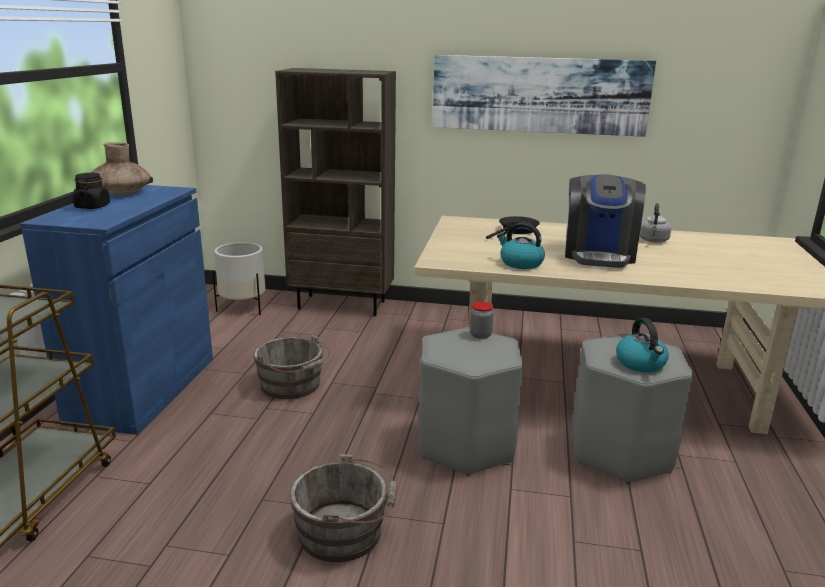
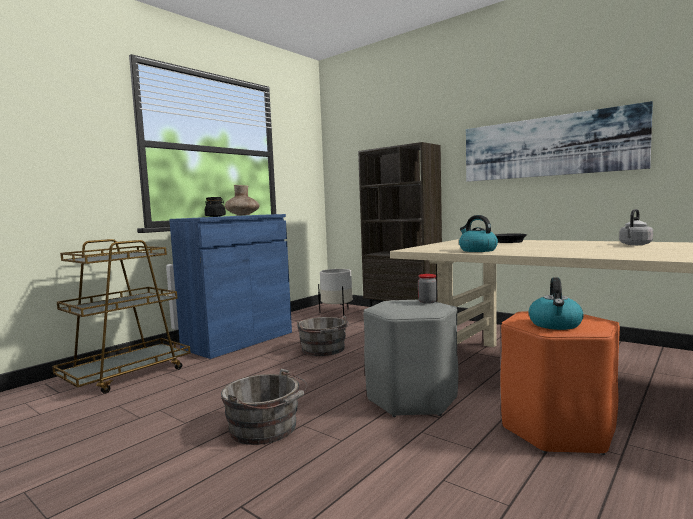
camera: 30 degrees right, 15 degrees down
coffee machine [565,174,646,268] -> none
grey stool [572,333,693,484] -> orange stool [501,311,620,455]

